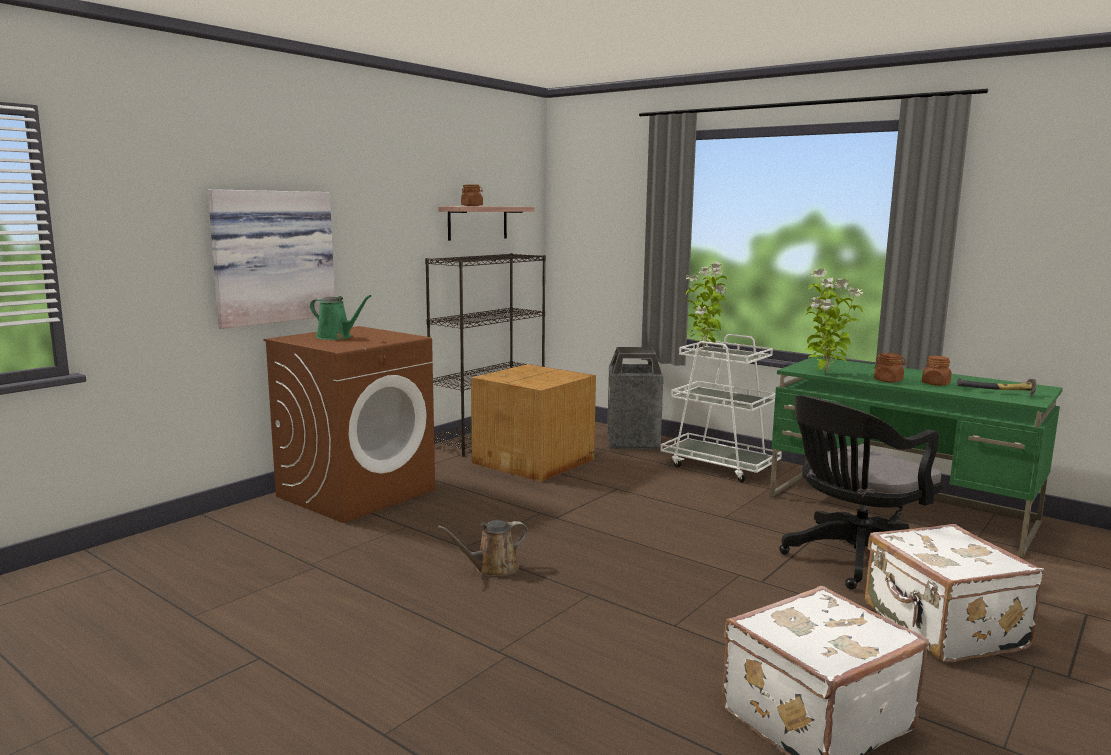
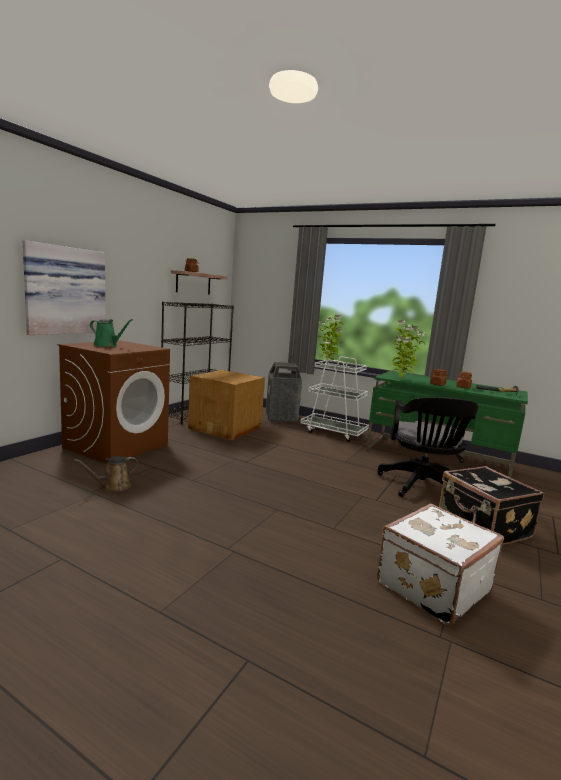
camera: 10 degrees left, 0 degrees up
brown watering can [438,520,528,576] -> brown watering can moved to [74,456,138,492]
black office chair [779,395,944,590] -> black office chair turned 45 degrees counterclockwise [377,397,478,497]
white suitcase [865,524,1044,662] -> black suitcase [439,466,544,545]

